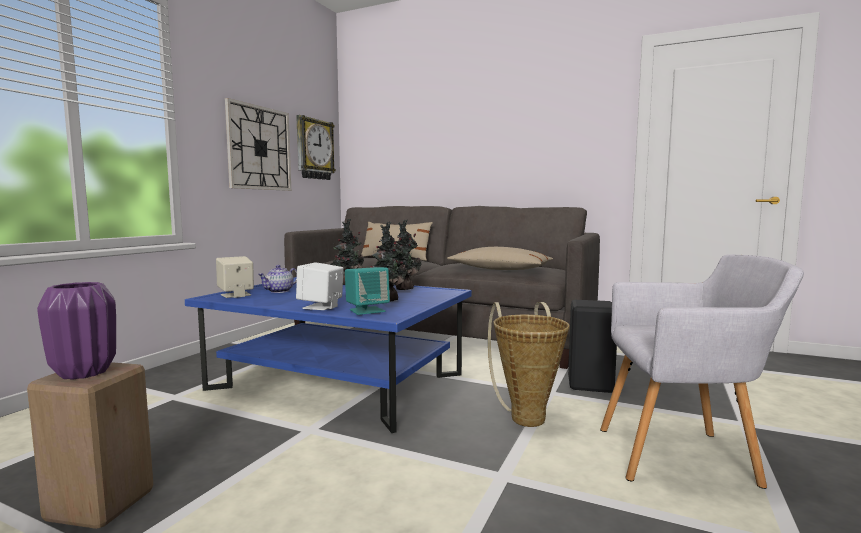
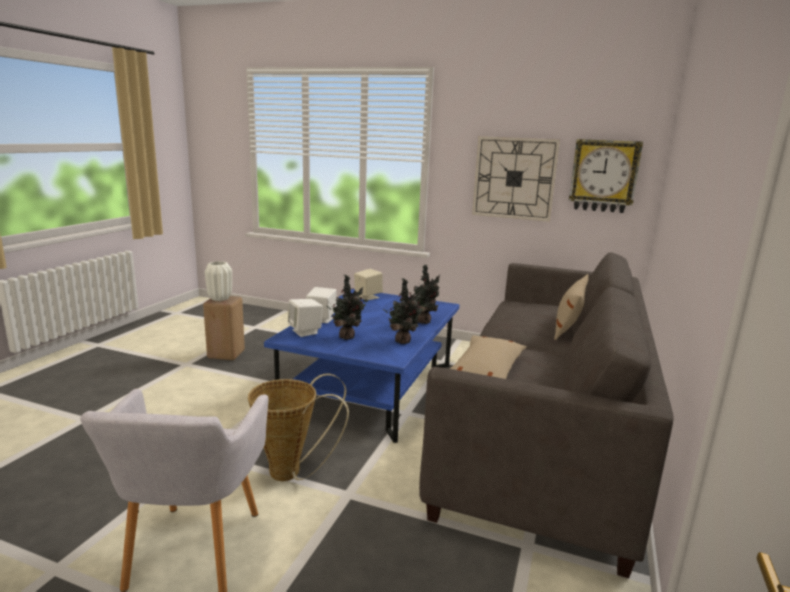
camera: 85 degrees right, 10 degrees up
purple vase [37,282,116,380] -> white vase [205,261,232,301]
teapot [257,265,297,293] -> none
turquoise speaker [345,267,390,315] -> white speaker [288,299,323,337]
black stool [568,300,617,393] -> none

